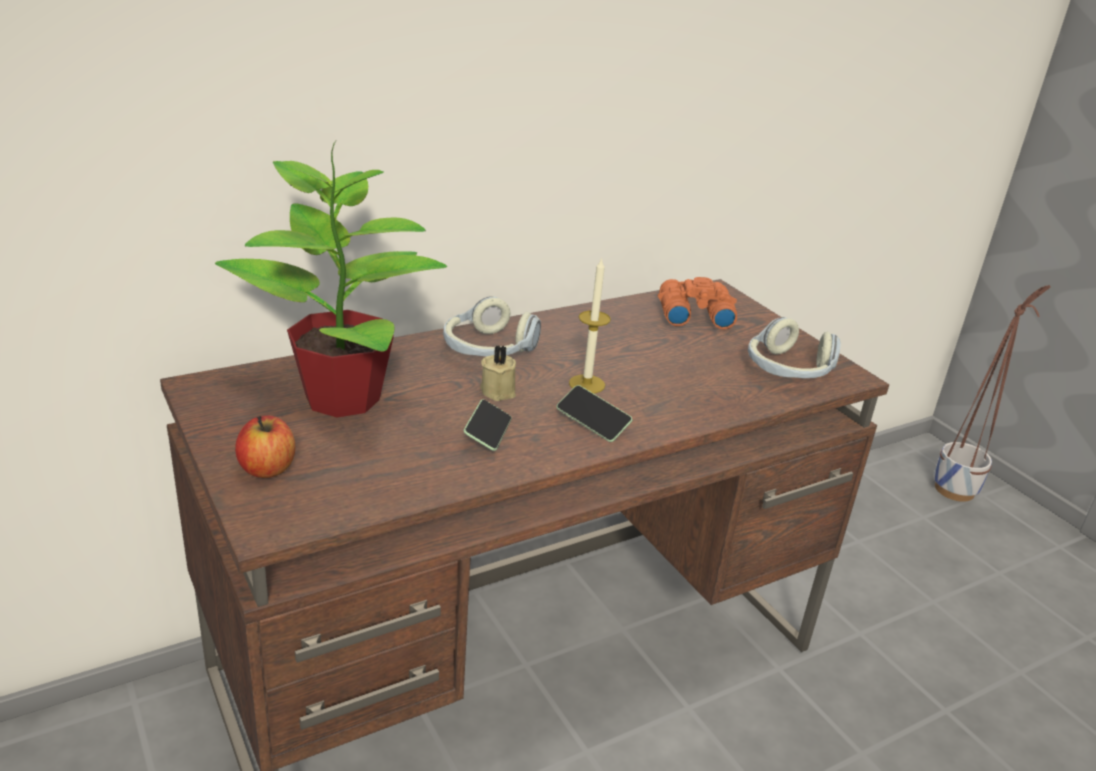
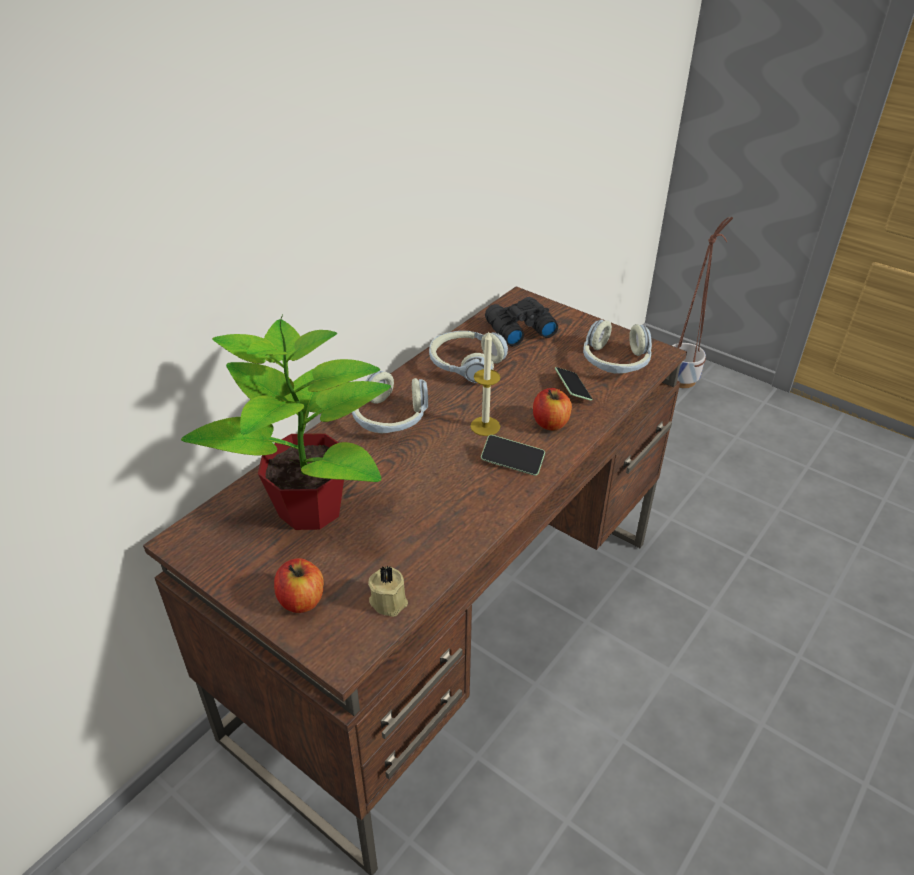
camera: 20 degrees left, 10 degrees up
phone [463,399,512,451] -> phone moved to [555,367,592,401]
beige candle [480,345,516,401] -> beige candle moved to [368,565,408,617]
orange binoculars [658,277,737,329] -> black binoculars [485,297,558,346]
none -> headphones [429,331,508,383]
none -> apple [533,388,572,430]

